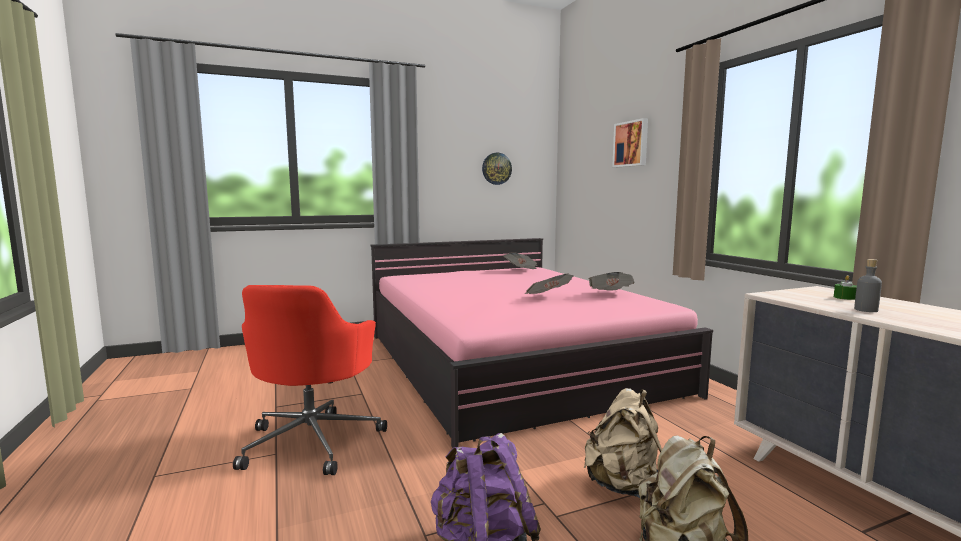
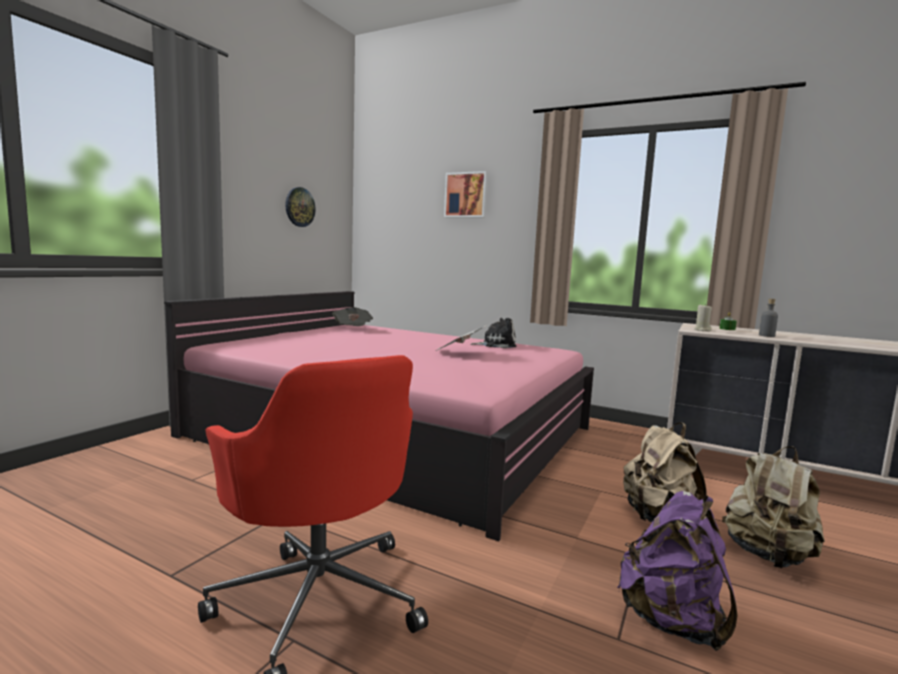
camera: 40 degrees left, 0 degrees up
newspaper [589,272,635,291] -> plush toy [470,318,516,348]
none -> beige candle [694,304,712,331]

